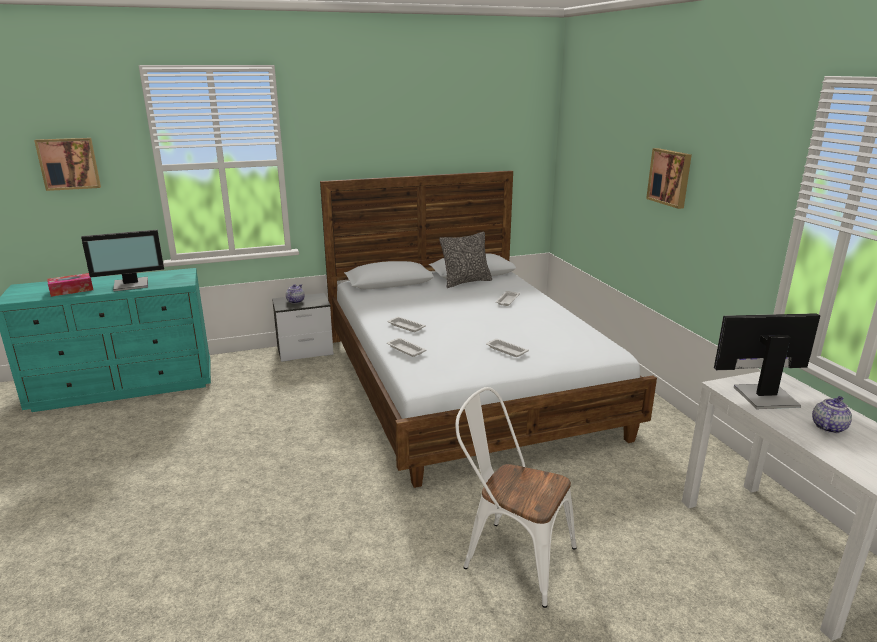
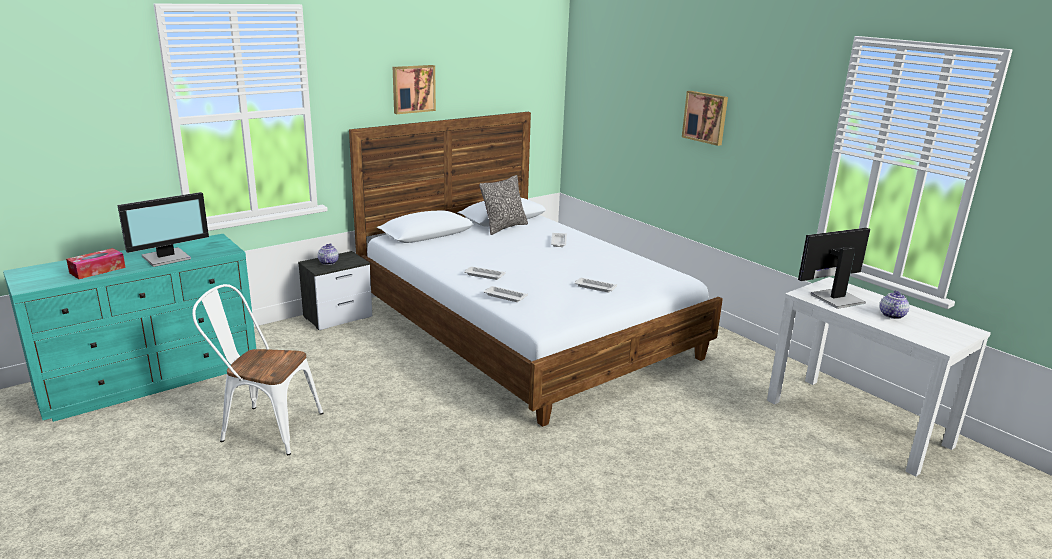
camera: 20 degrees left, 0 degrees up
picture [34,138,101,191] -> picture moved to [393,65,436,114]
white chair [455,387,577,608] -> white chair moved to [192,284,323,455]

